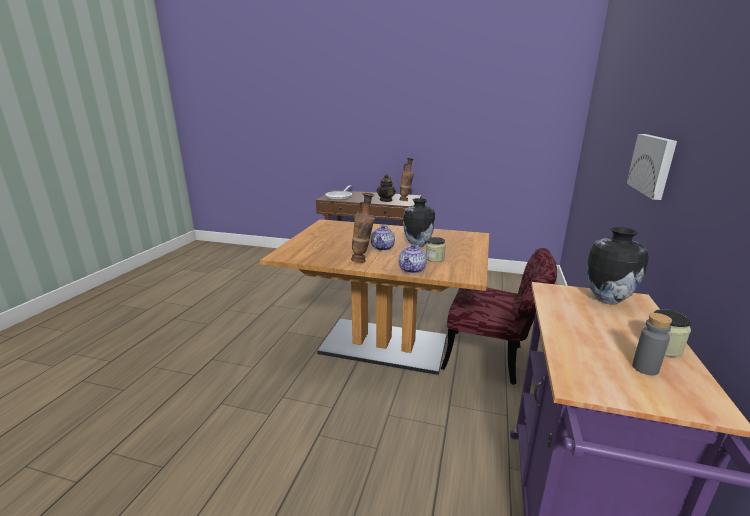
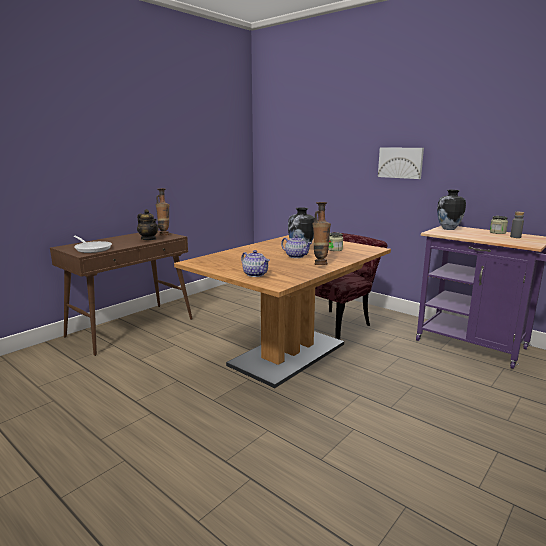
camera: 65 degrees left, 5 degrees down
teapot [399,244,427,273] -> teapot moved to [241,250,270,277]

